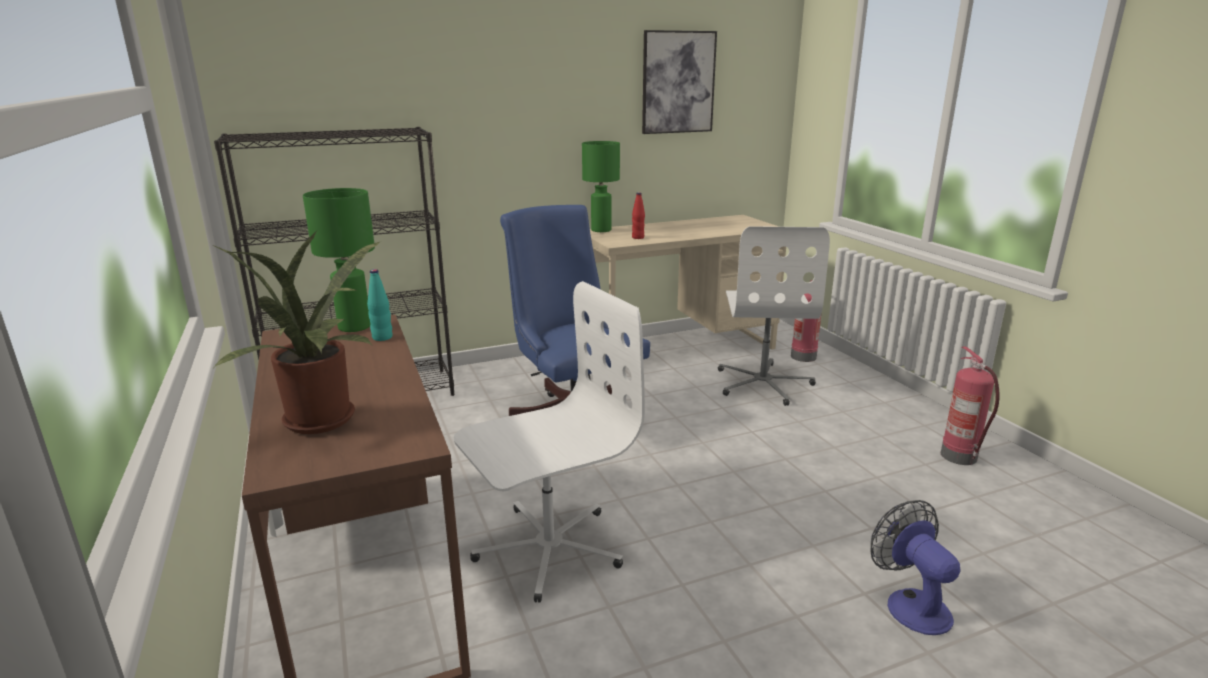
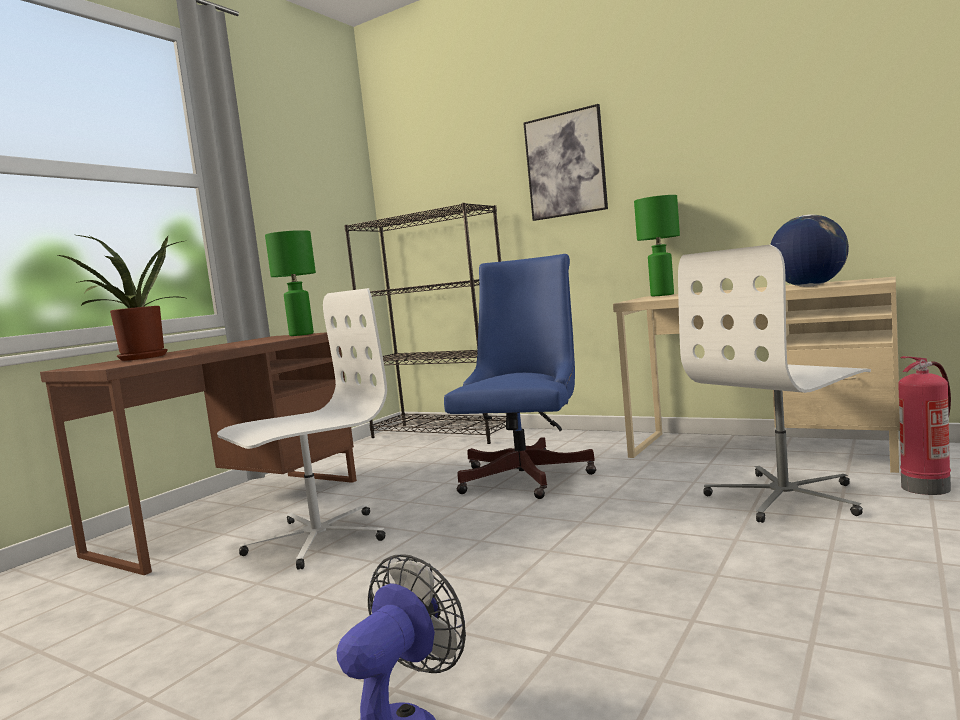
camera: 55 degrees right, 15 degrees down
turquoise bottle [367,269,393,341] -> none
white office chair [454,281,645,603] -> white office chair turned 60 degrees counterclockwise [217,288,387,570]
red bottle [632,192,645,239] -> none
picture [642,30,717,134] -> picture moved to [523,104,608,221]
fire extinguisher [941,346,999,465] -> none
none -> globe [770,214,849,287]

